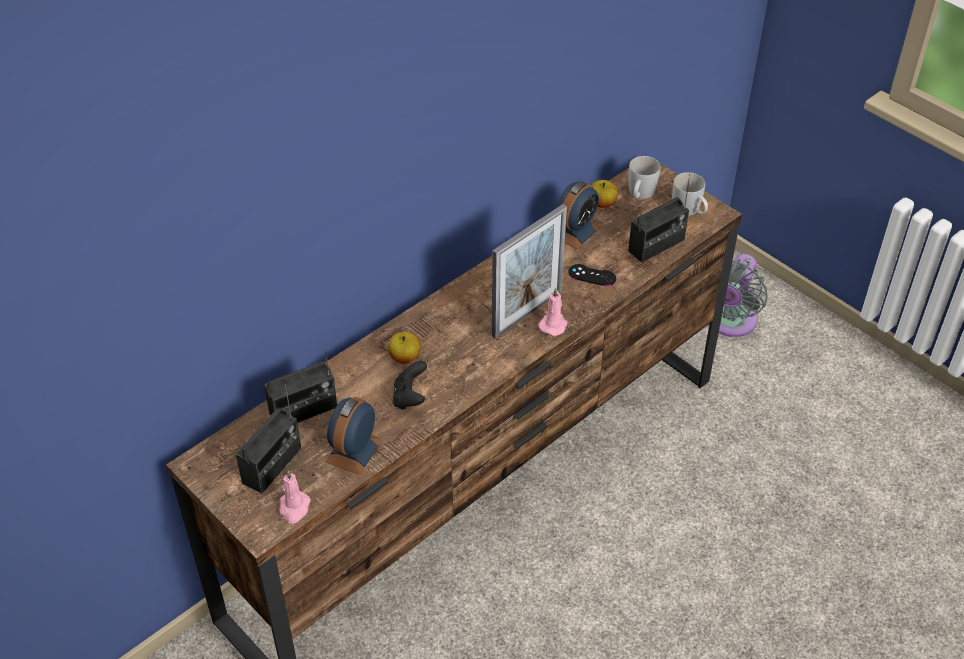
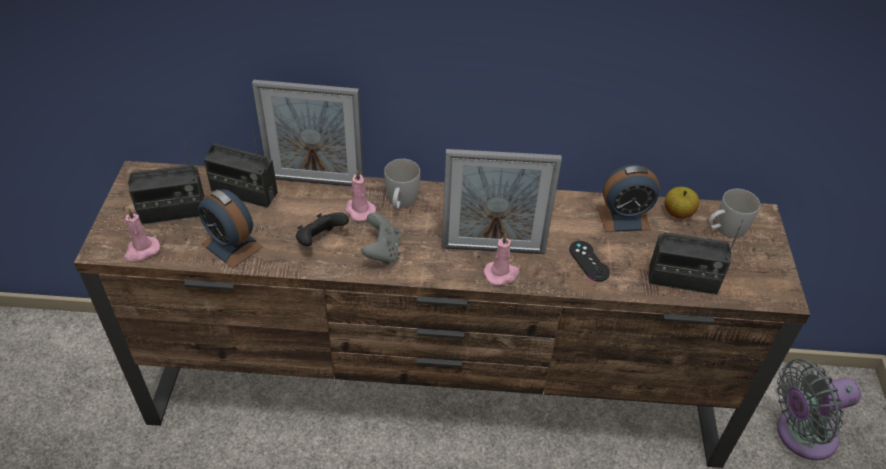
camera: 45 degrees right, 0 degrees up
alarm clock [326,397,382,475] -> alarm clock turned 120 degrees counterclockwise [198,189,263,269]
apple [388,332,421,364] -> pink candle [345,169,376,222]
white mug [672,172,708,216] -> white mug moved to [384,159,420,209]
none -> picture frame [252,80,364,187]
none -> grey game controller [361,213,400,265]

